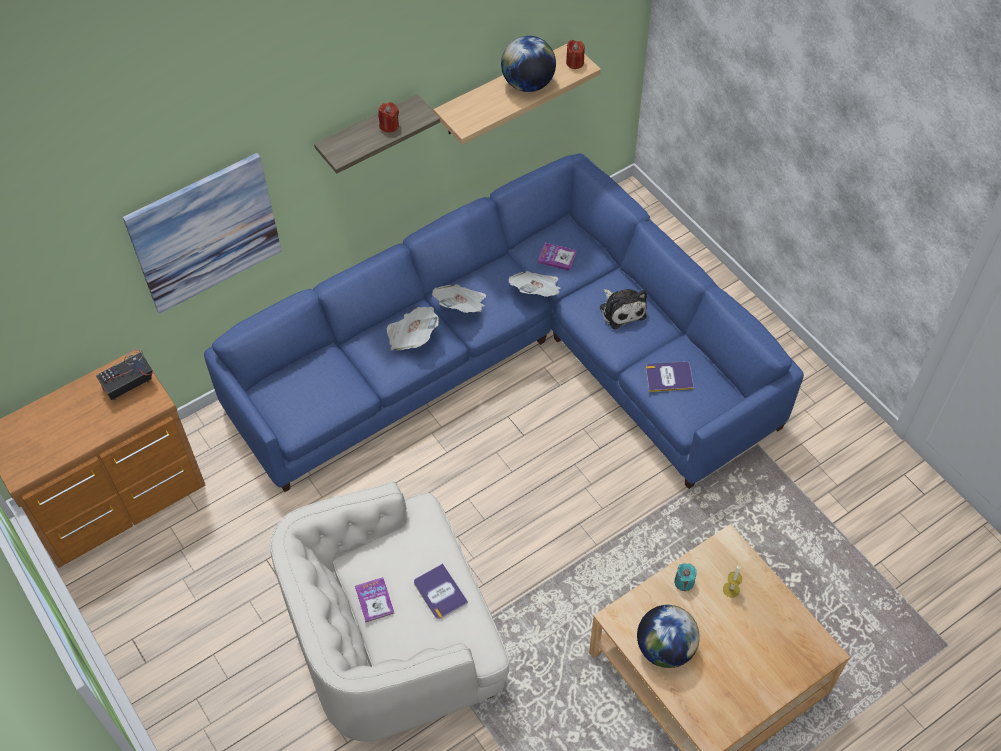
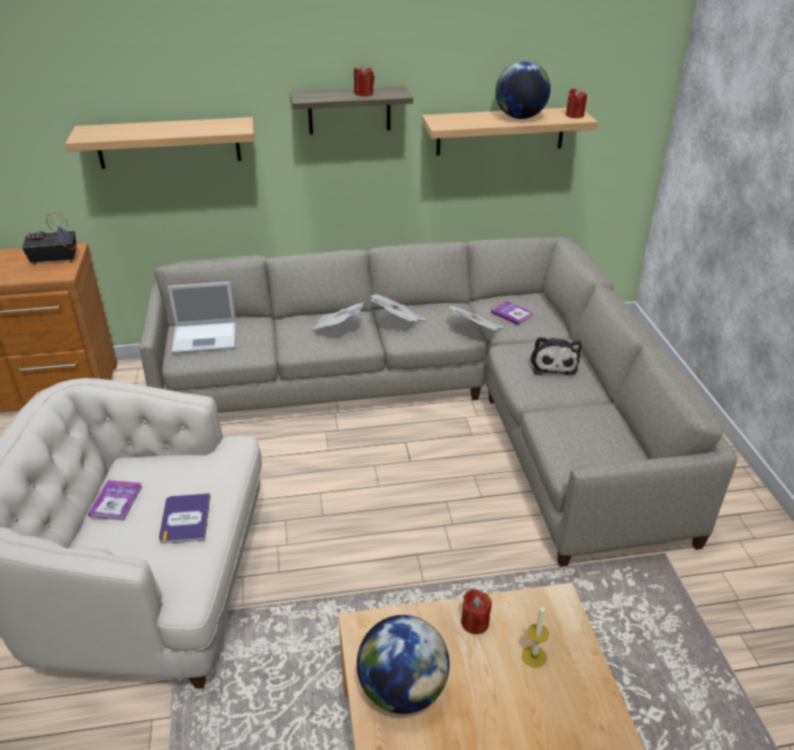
camera: 25 degrees right, 20 degrees down
picture [123,153,282,314] -> shelf [65,117,254,169]
blue sofa [204,153,804,492] -> grey sofa [140,237,737,567]
book [646,362,694,392] -> none
turquoise candle [674,563,697,591] -> red candle [461,589,492,634]
none -> laptop [168,282,236,354]

